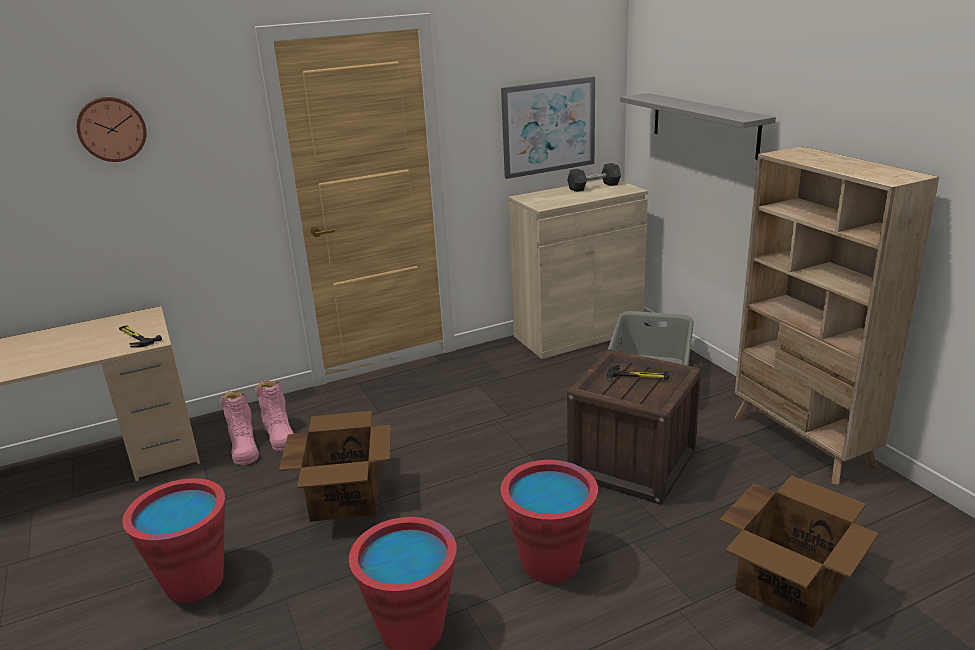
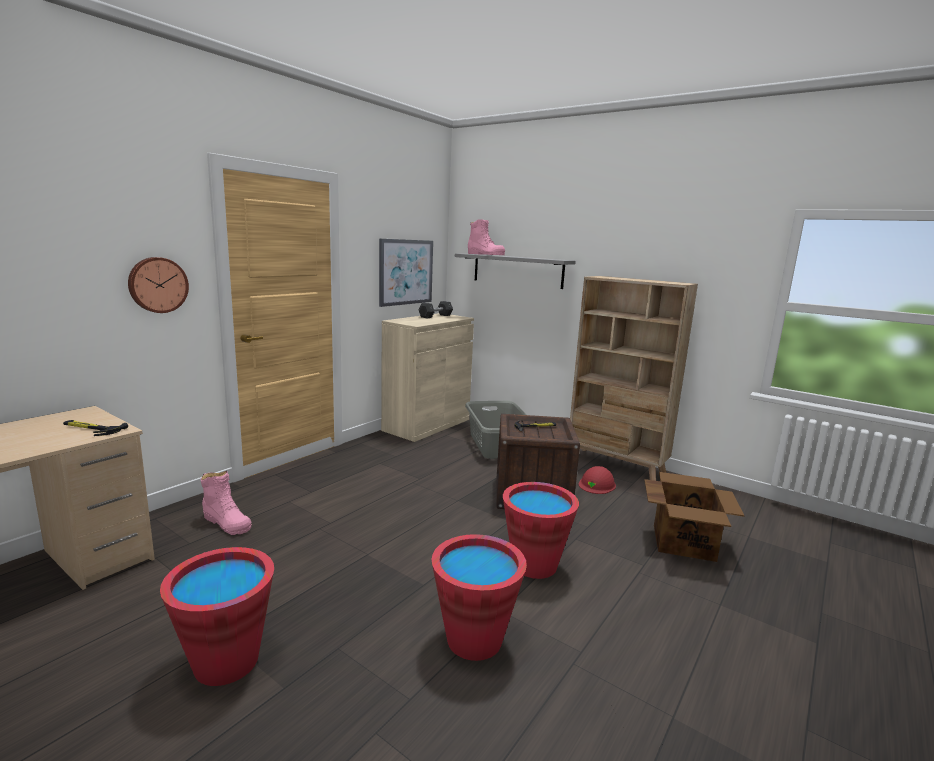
camera: 30 degrees left, 10 degrees down
wall clock [77,97,147,162] -> wall clock moved to [128,257,189,313]
pink boot [220,391,259,465] -> pink boot moved to [468,219,505,255]
cardboard box [279,411,391,522] -> none
none -> red hard hat [579,466,616,494]

